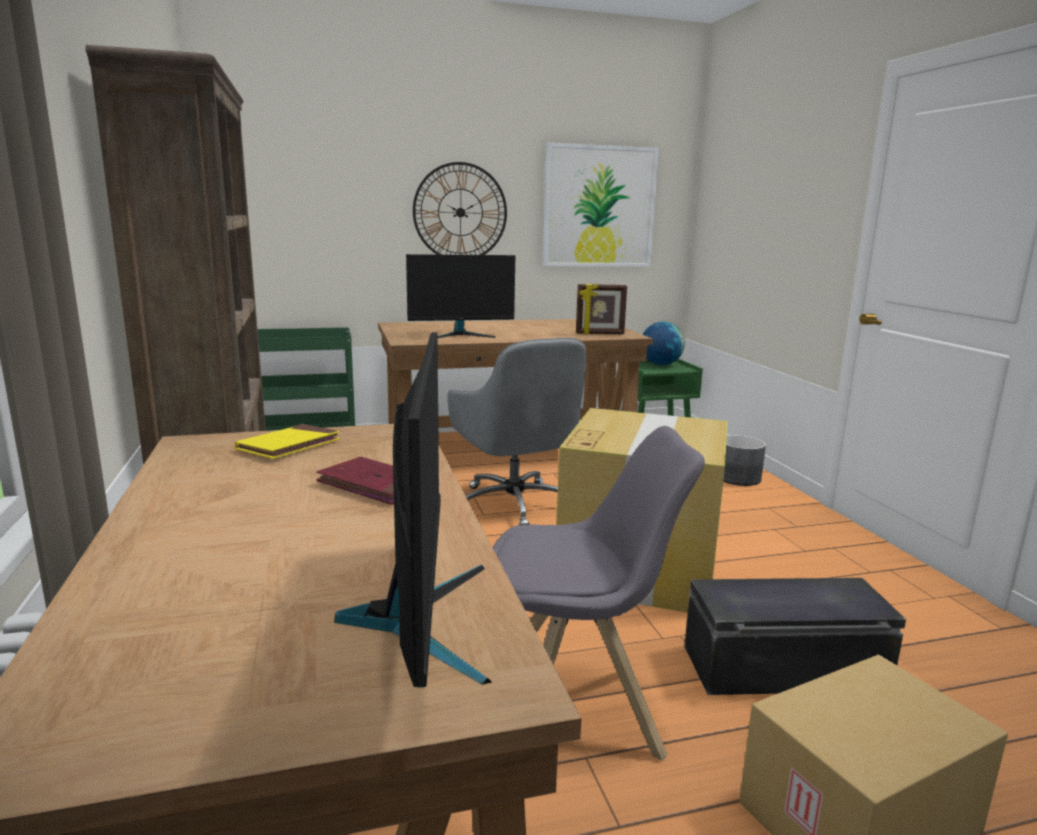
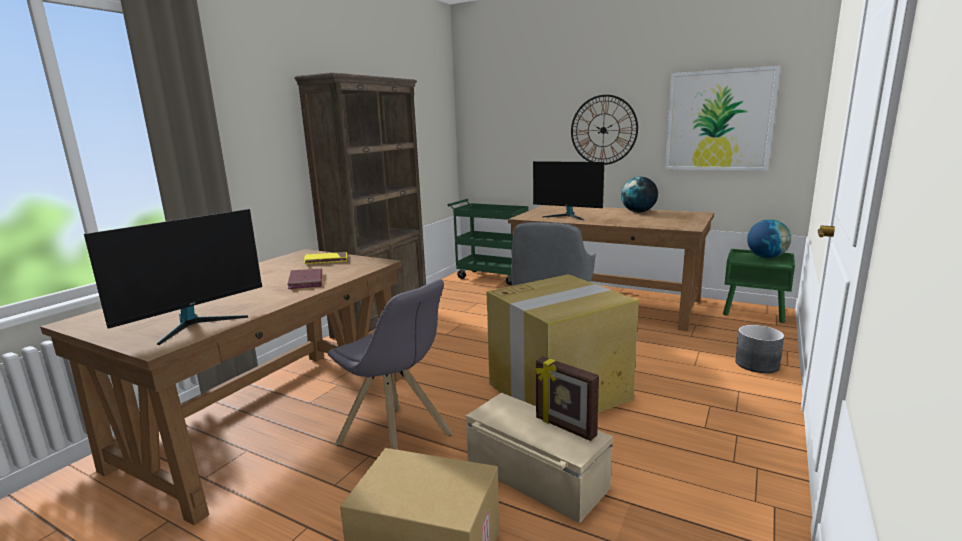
camera: 45 degrees right, 0 degrees up
picture frame [576,283,627,334] -> picture frame moved to [535,356,599,441]
black storage box [684,578,906,695] -> beige storage box [466,393,613,524]
none -> globe [621,177,658,213]

